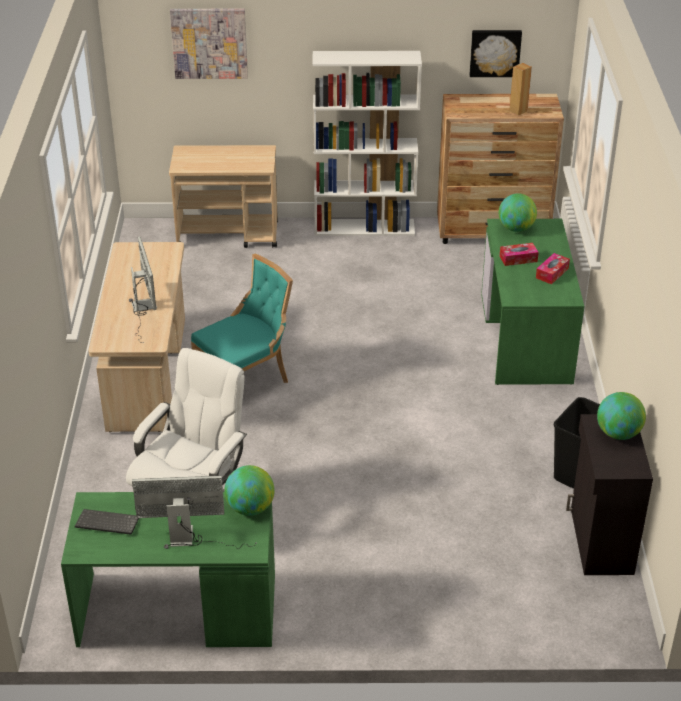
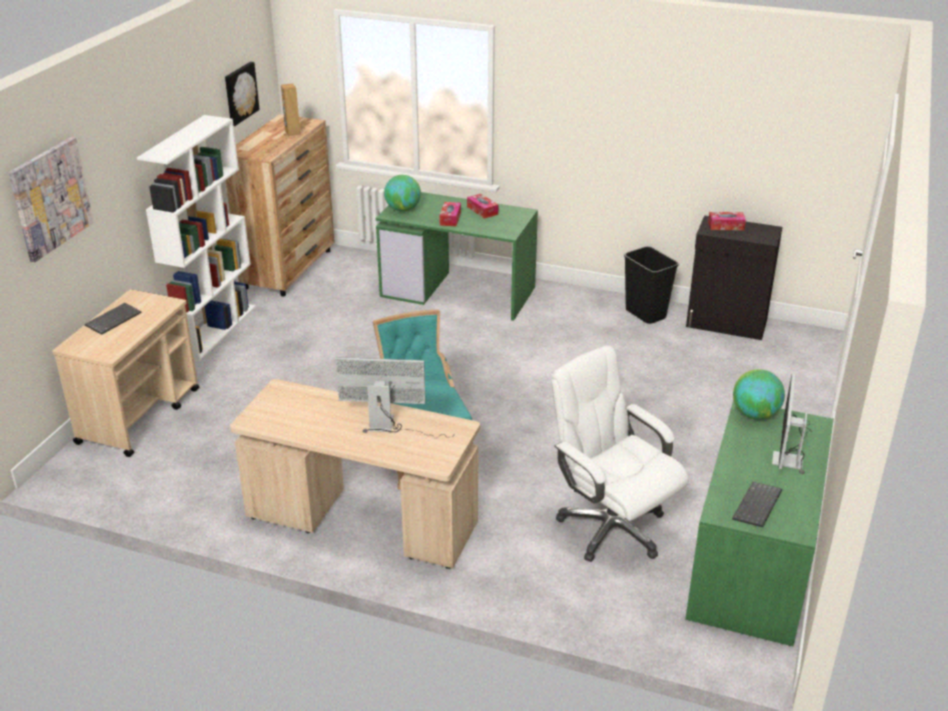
camera: 70 degrees left, 5 degrees down
globe [597,392,646,440] -> tissue box [708,212,746,230]
none -> keyboard [85,303,142,335]

